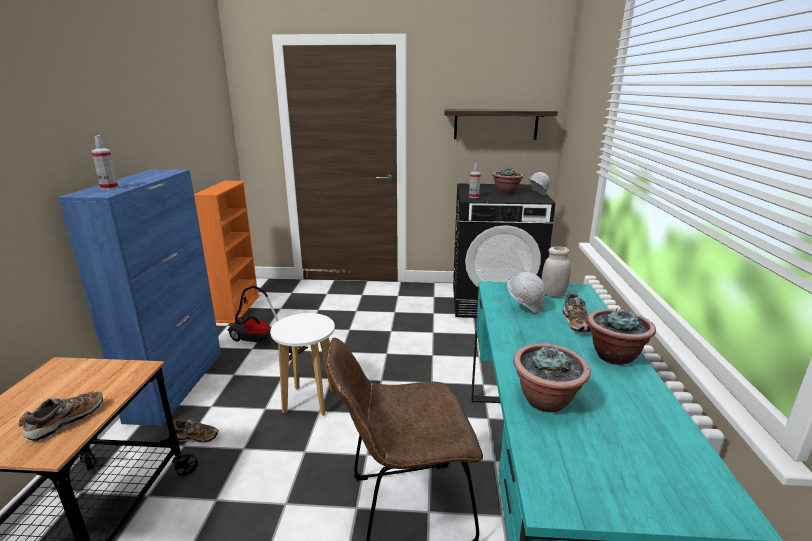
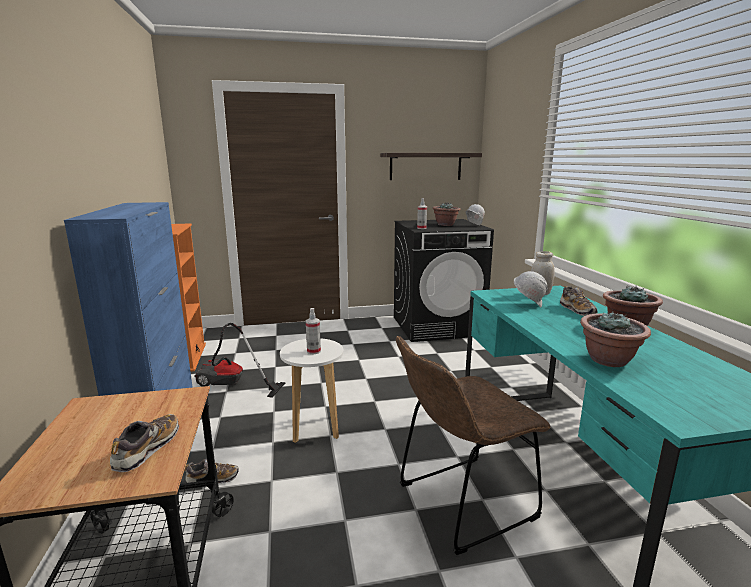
camera: 15 degrees left, 5 degrees down
spray bottle [91,135,118,190] -> spray bottle moved to [306,308,321,354]

